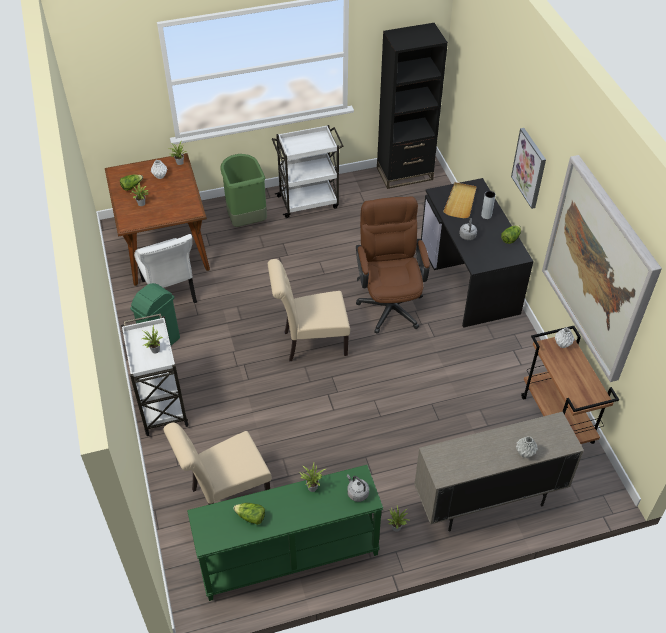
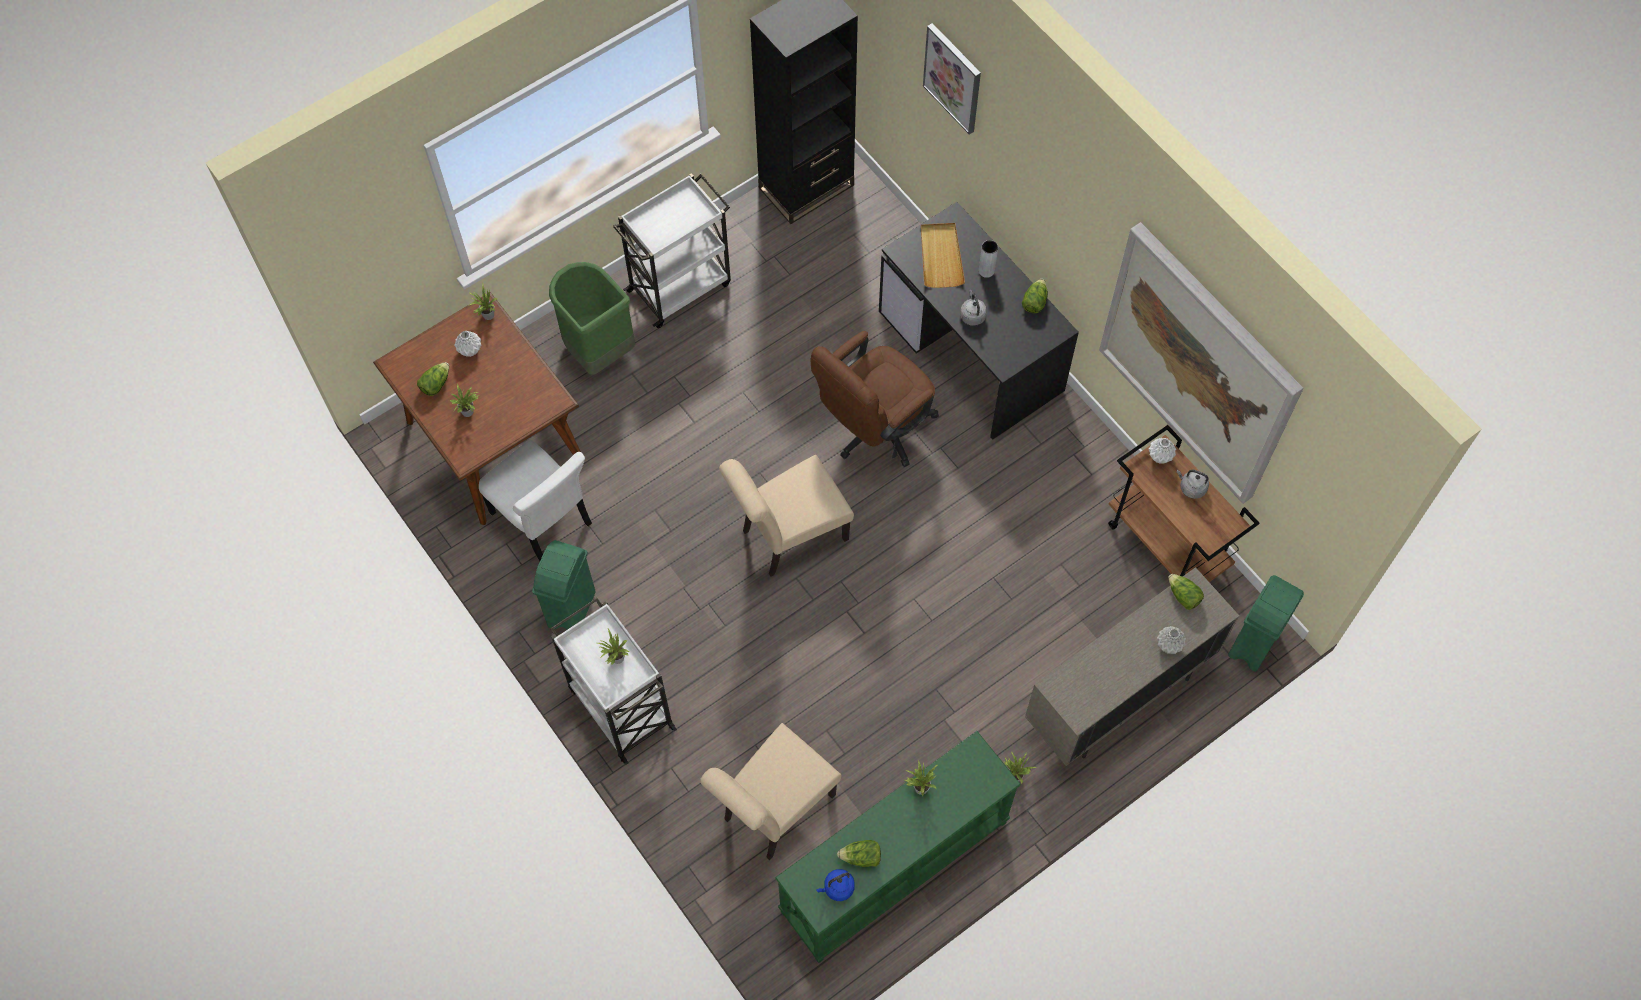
camera: 20 degrees left, 15 degrees up
grey kettle [347,474,369,502] -> grey kettle moved to [1177,470,1209,499]
brown office chair [356,196,430,334] -> brown office chair turned 105 degrees counterclockwise [811,331,939,467]
picture [511,128,546,209] -> picture moved to [923,23,981,135]
none -> blue kettle [816,869,855,901]
none -> lettuce [1168,574,1204,610]
none -> green trash can [1228,575,1304,672]

